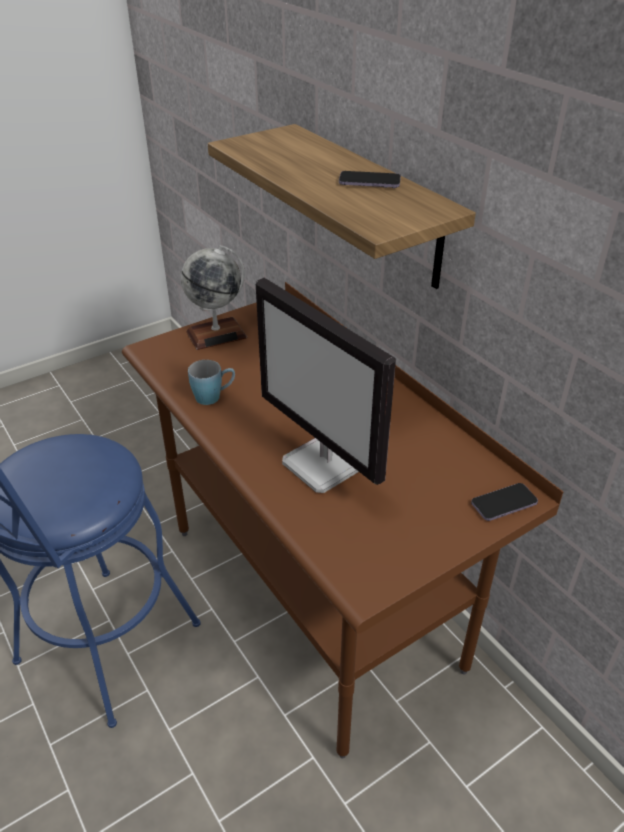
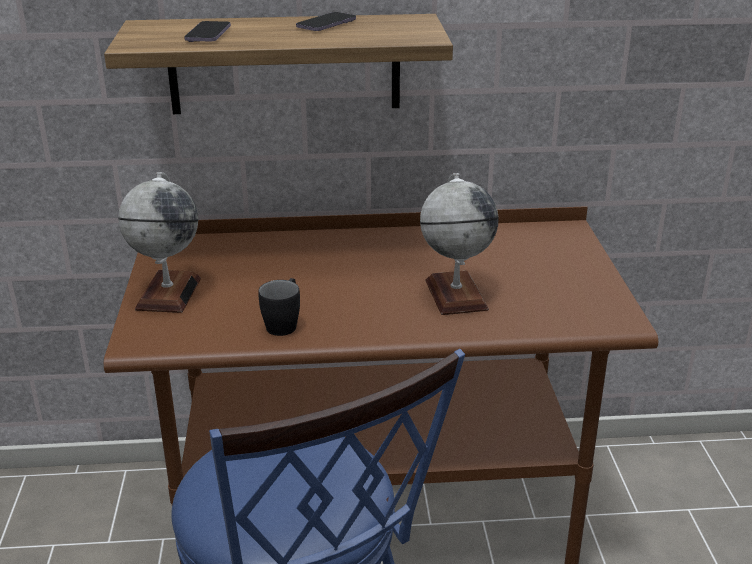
camera: 60 degrees left, 10 degrees down
blue mug [188,360,235,405] -> black mug [258,278,300,336]
monitor [256,278,396,493] -> globe [420,173,499,315]
phone [471,483,538,521] -> phone moved to [184,21,231,42]

